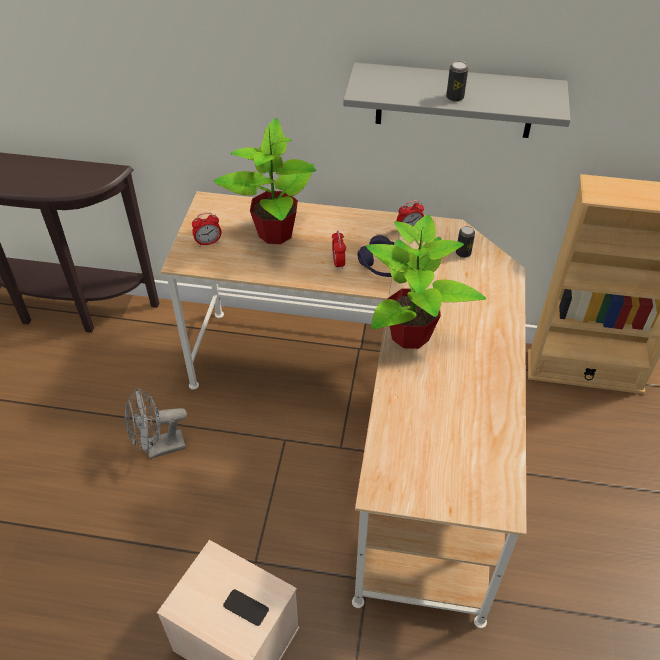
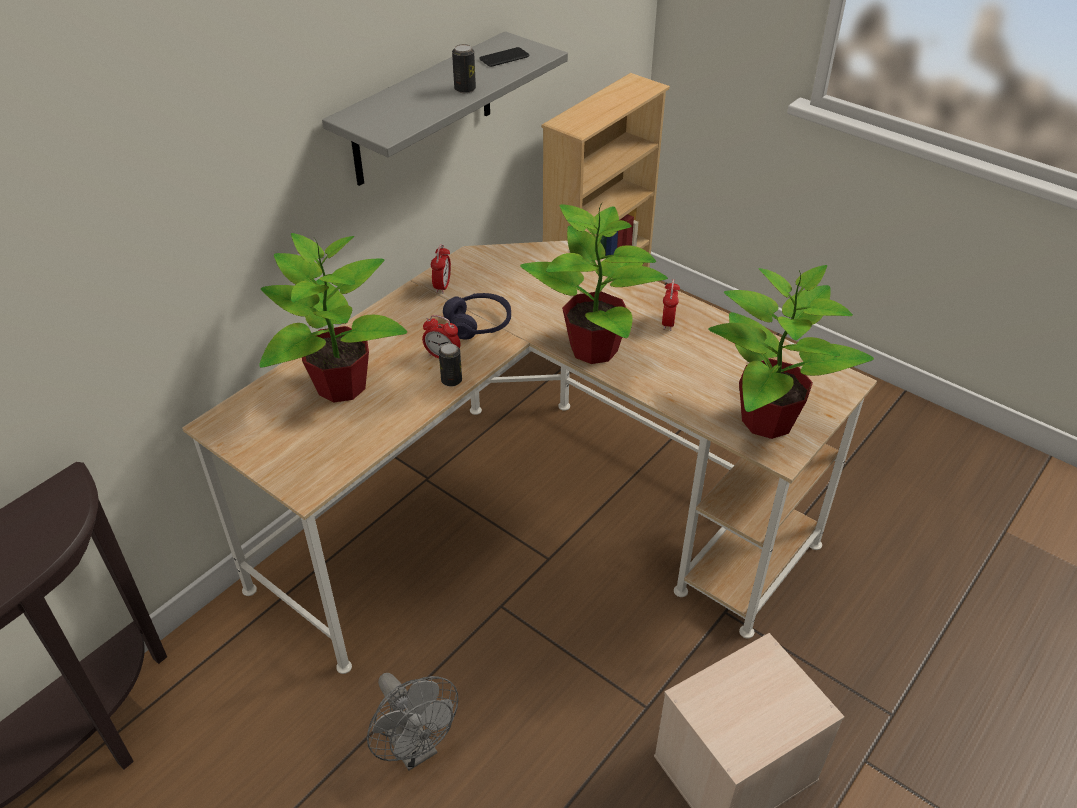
camera: 60 degrees left, 5 degrees down
grey fan [125,387,187,459] -> grey fan turned 45 degrees counterclockwise [367,673,458,771]
alarm clock [192,212,221,246] -> alarm clock moved to [662,279,680,331]
phone [223,589,269,626] -> phone moved to [479,47,530,67]
can [456,226,475,258] -> can moved to [439,343,462,387]
none -> potted plant [708,265,874,439]

